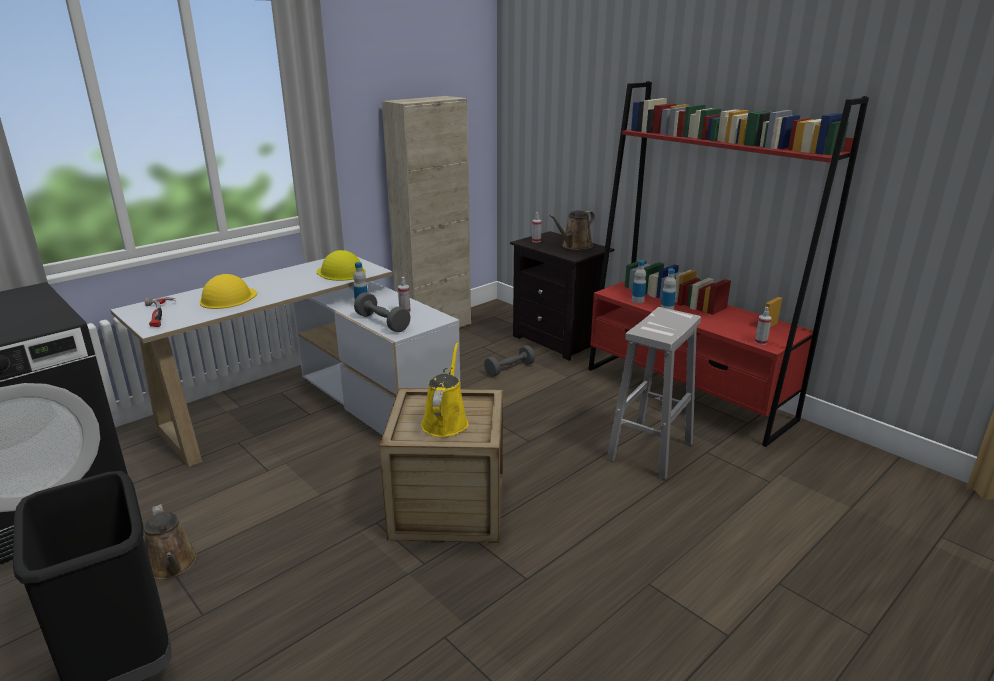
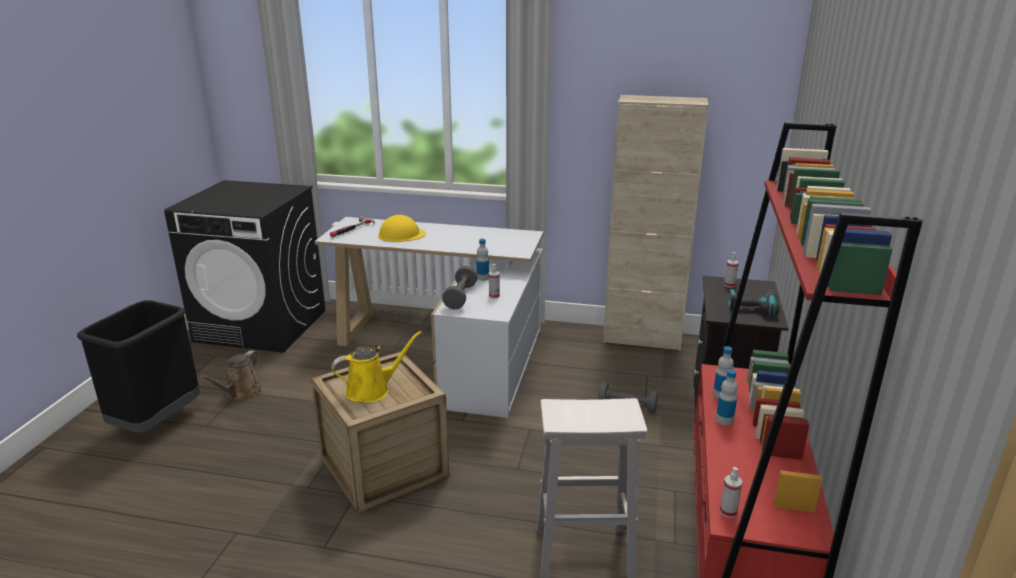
camera: 55 degrees right, 0 degrees up
yellow hard hat [317,250,366,281] -> none
brown watering can [549,210,595,250] -> power drill [728,289,780,316]

